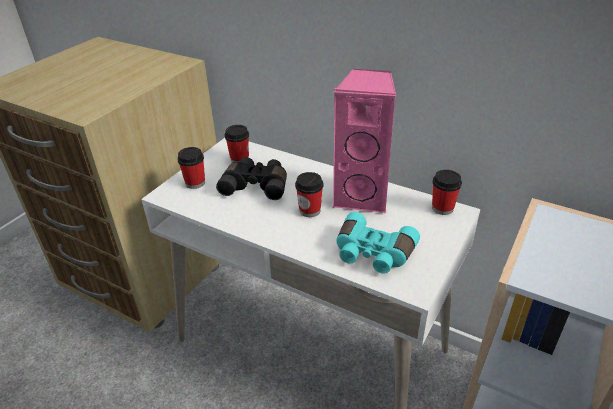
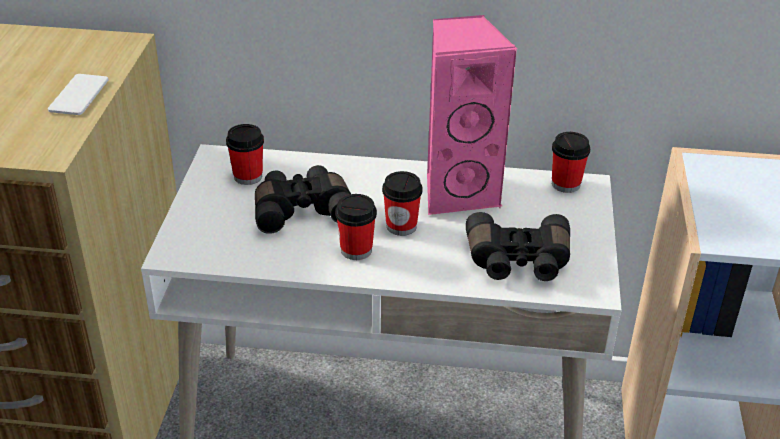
camera: 25 degrees left, 0 degrees up
cup [177,147,205,189] -> cup moved to [335,194,377,260]
turquoise binoculars [337,212,420,274] -> black binoculars [466,212,570,281]
none -> phone [48,74,108,115]

